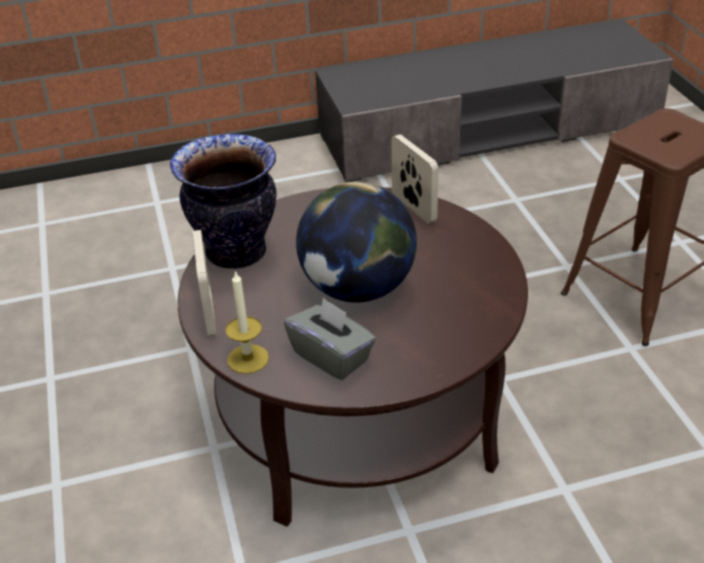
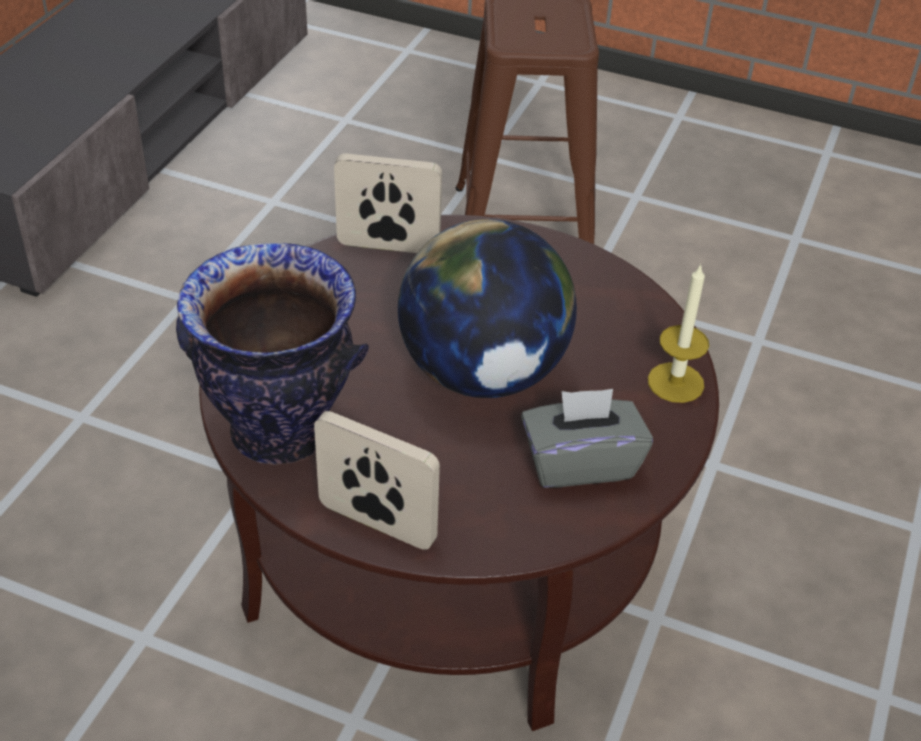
camera: 55 degrees left, 5 degrees up
candle [225,270,269,374] -> candle moved to [648,263,709,403]

